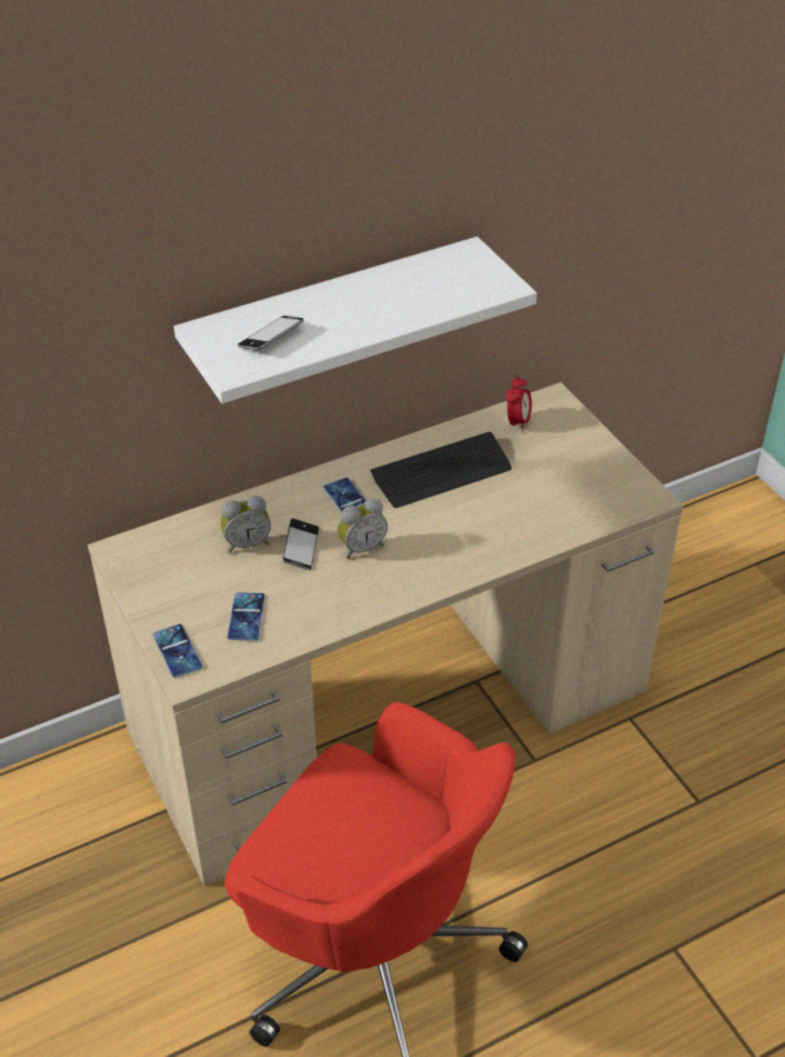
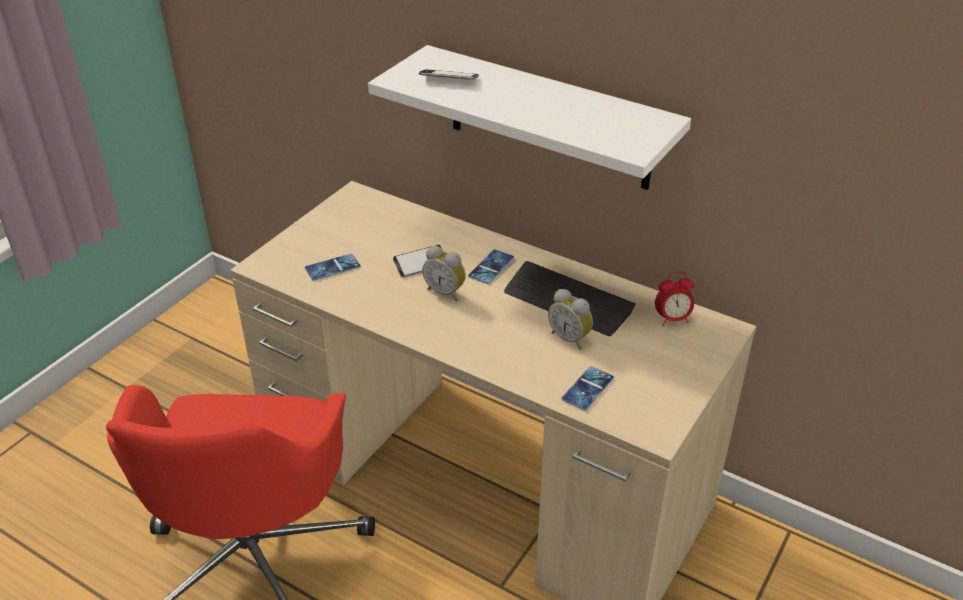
camera: 60 degrees right, 5 degrees down
phone [153,624,203,678] -> phone moved to [562,366,614,411]
alarm clock [221,496,271,553] -> alarm clock moved to [548,289,593,350]

